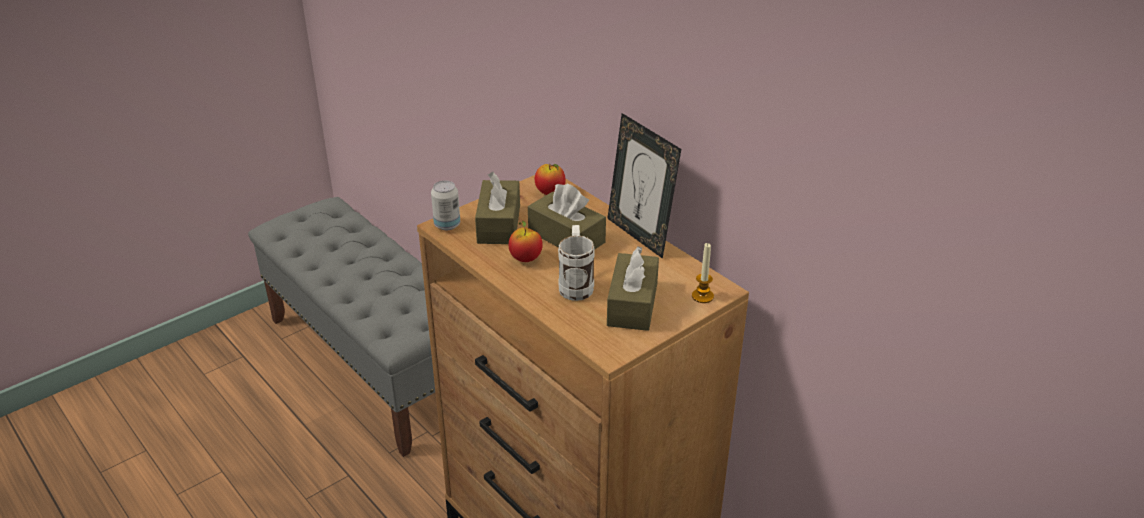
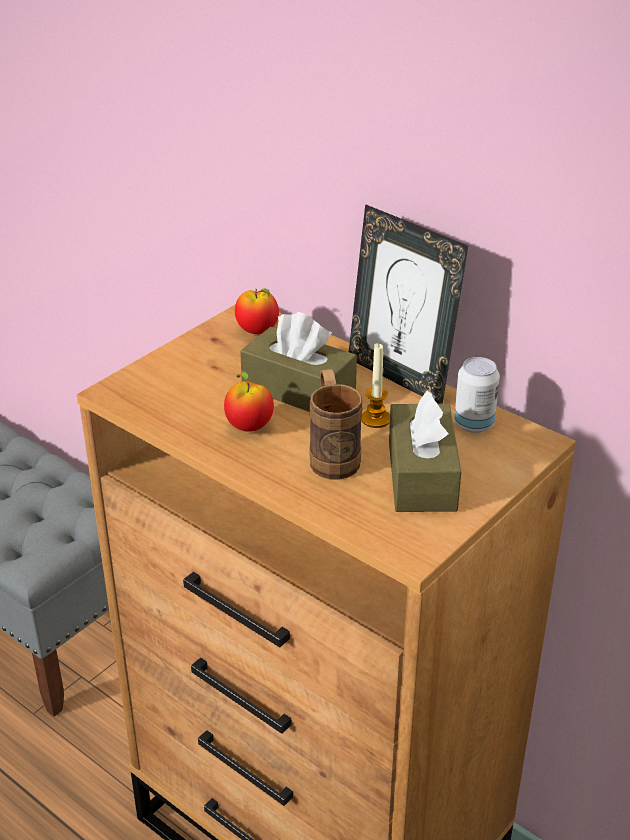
camera: 10 degrees left, 0 degrees up
can [431,180,460,230] -> can moved to [454,357,500,433]
brown tissue box [475,172,520,244] -> none
white mug [558,225,595,301] -> brown mug [309,369,362,480]
candle [692,243,714,303] -> candle moved to [361,343,390,428]

